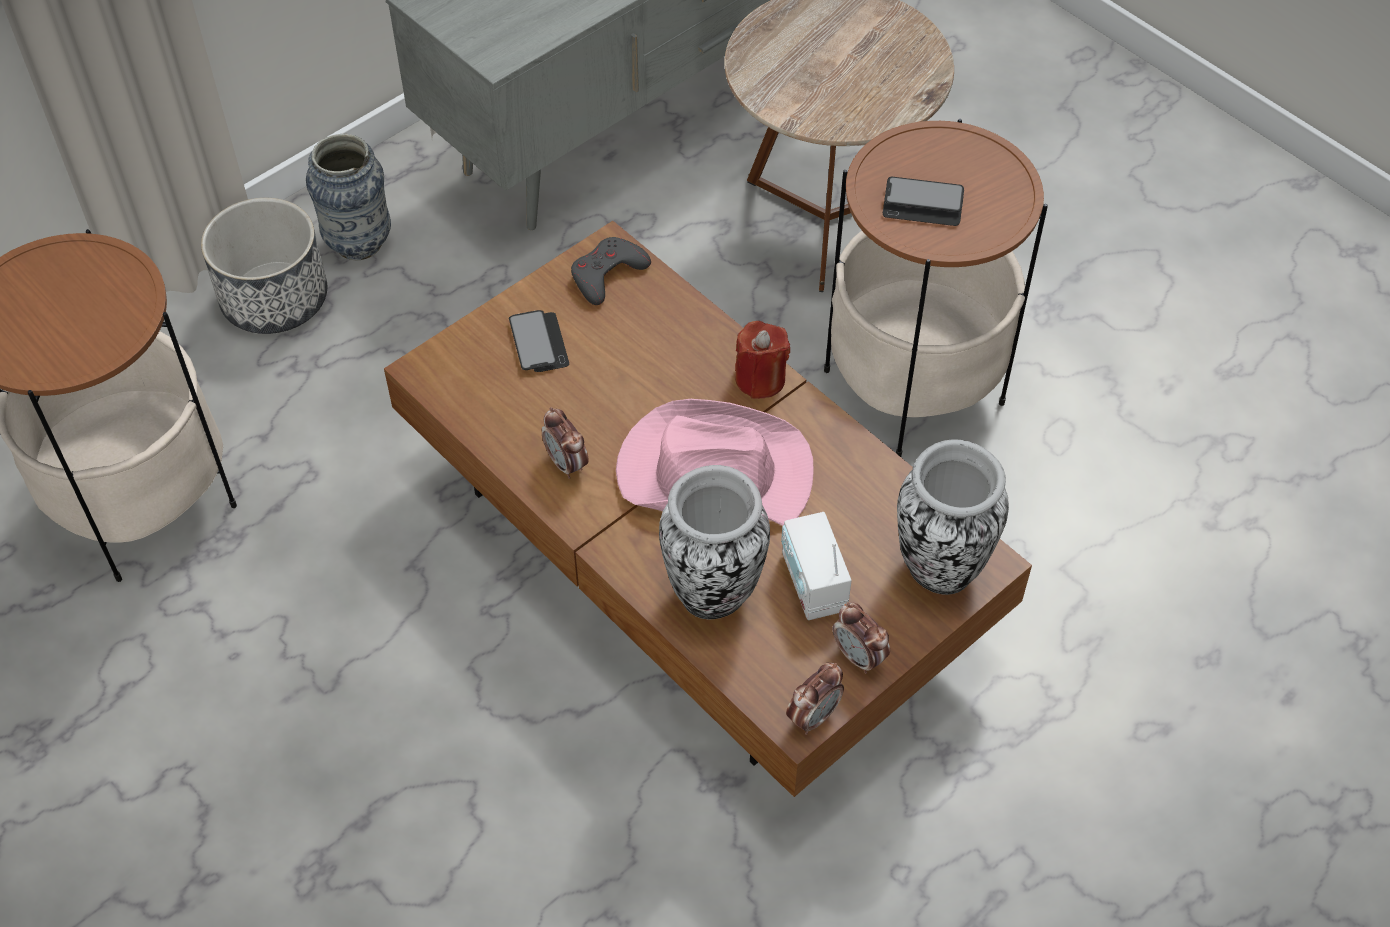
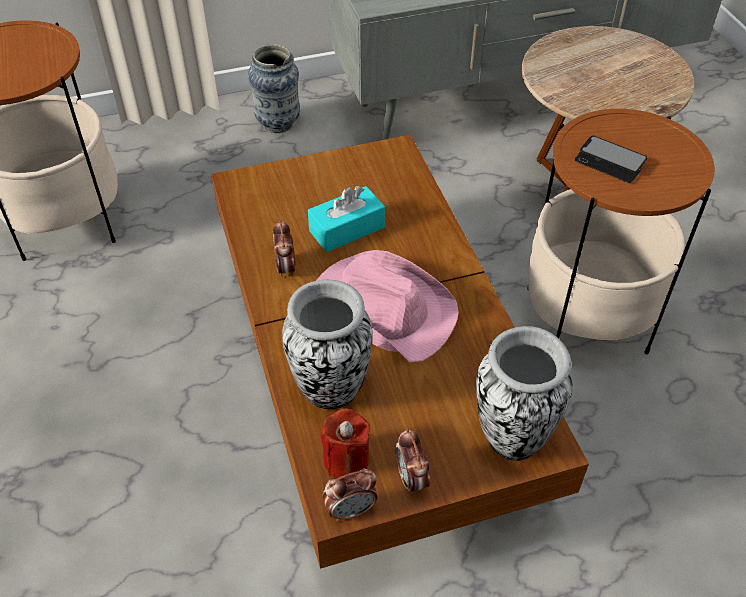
camera: 25 degrees right, 5 degrees down
planter [201,198,327,334] -> none
phone [509,310,569,372] -> none
grey game controller [571,237,651,305] -> none
red candle [735,321,790,399] -> red candle moved to [320,408,370,478]
radio [781,512,852,620] -> none
none -> turquoise tissue box [308,186,385,252]

